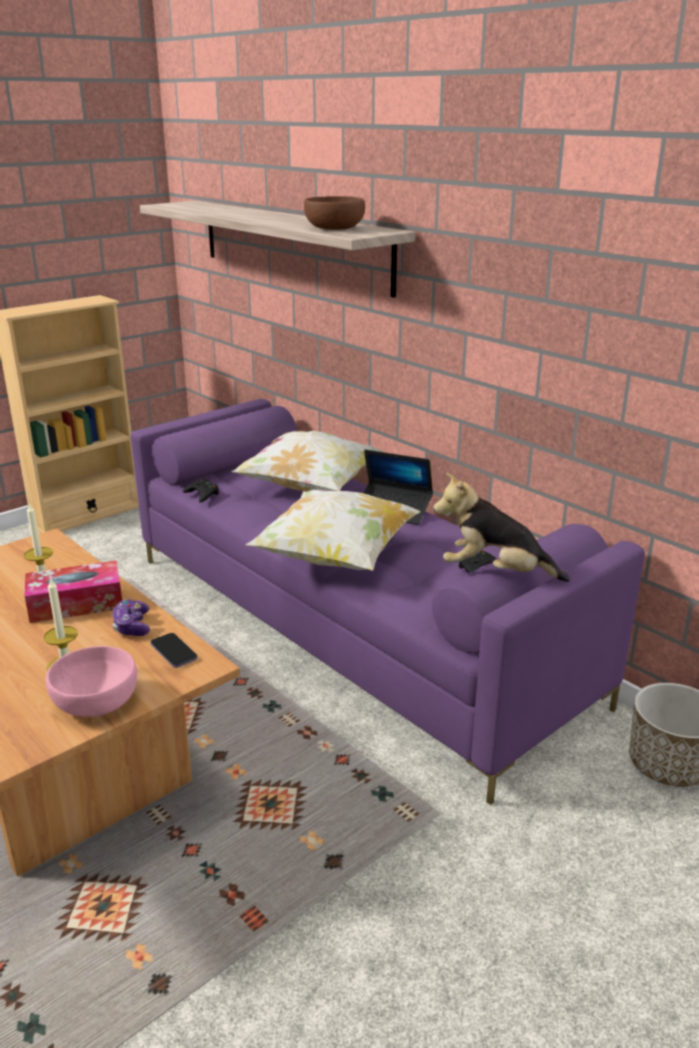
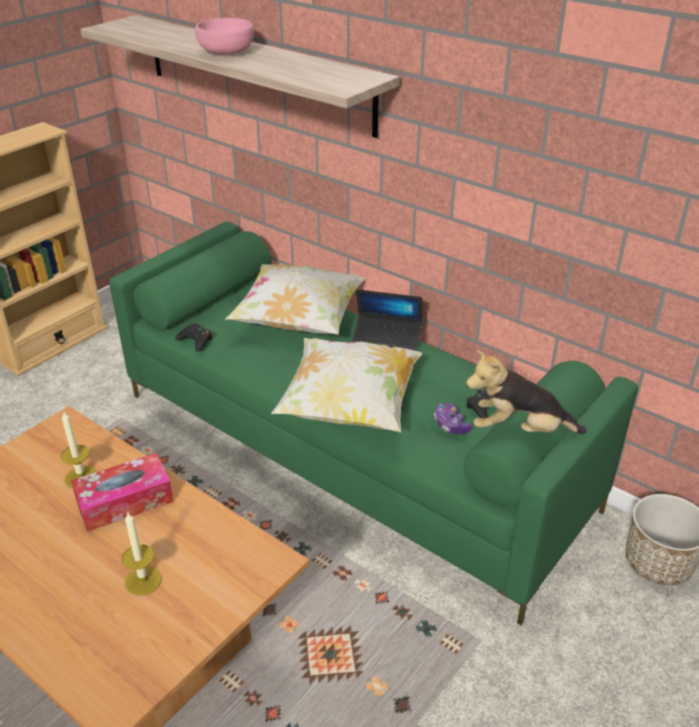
camera: 10 degrees left, 10 degrees up
pink bowl [46,646,137,717] -> pink bowl moved to [195,18,254,55]
game controller [113,599,150,636] -> game controller moved to [434,403,472,434]
purple sofa [131,399,645,805] -> green sofa [109,222,638,625]
phone [150,633,198,668] -> none
brown bowl [304,196,365,230] -> none

